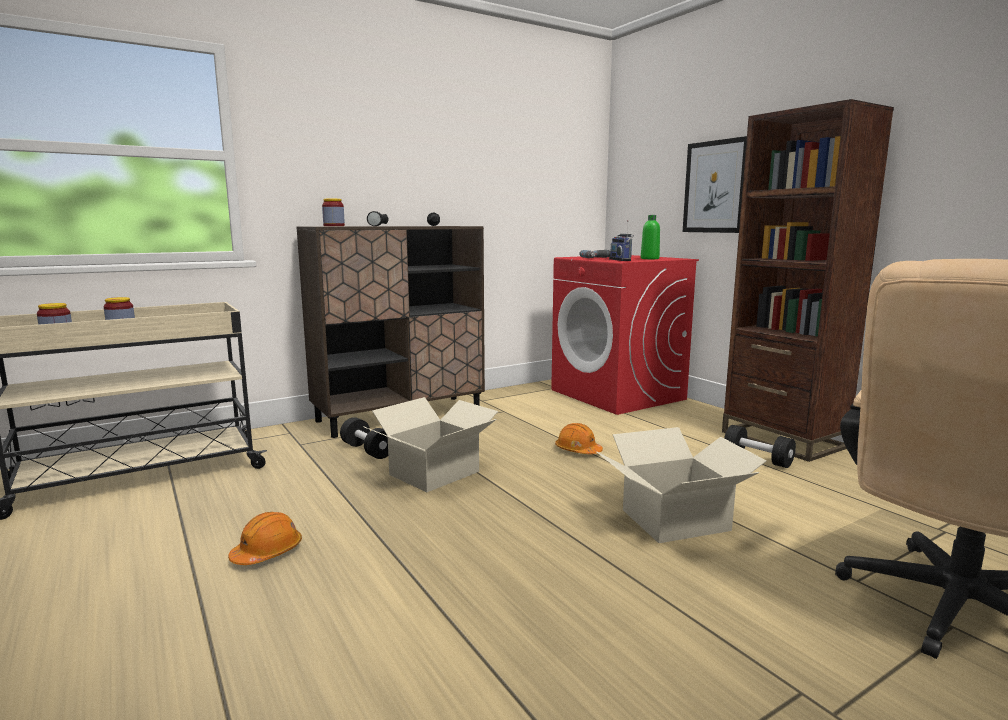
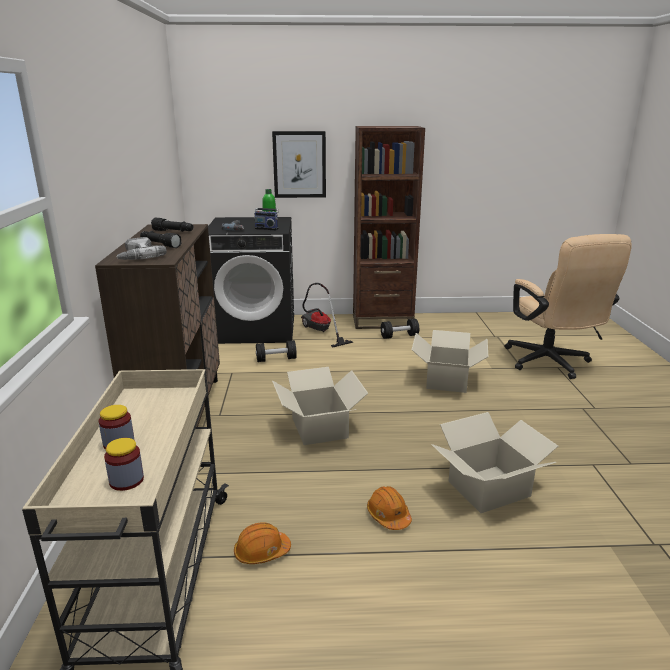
camera: 60 degrees left, 10 degrees up
jar [322,199,345,226] -> power drill [117,237,166,260]
black dumbbell [340,417,388,459] -> black dumbbell moved to [256,340,297,362]
red washing machine [551,255,699,415] -> black washing machine [208,217,294,344]
orange hard hat [555,423,603,454] -> orange hard hat moved to [234,522,291,564]
none -> vacuum cleaner [301,283,353,347]
none -> cardboard box [431,412,558,513]

